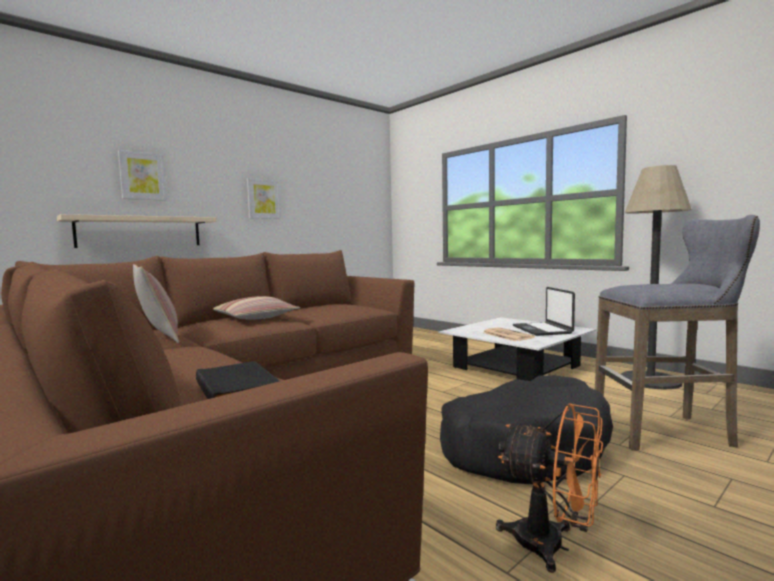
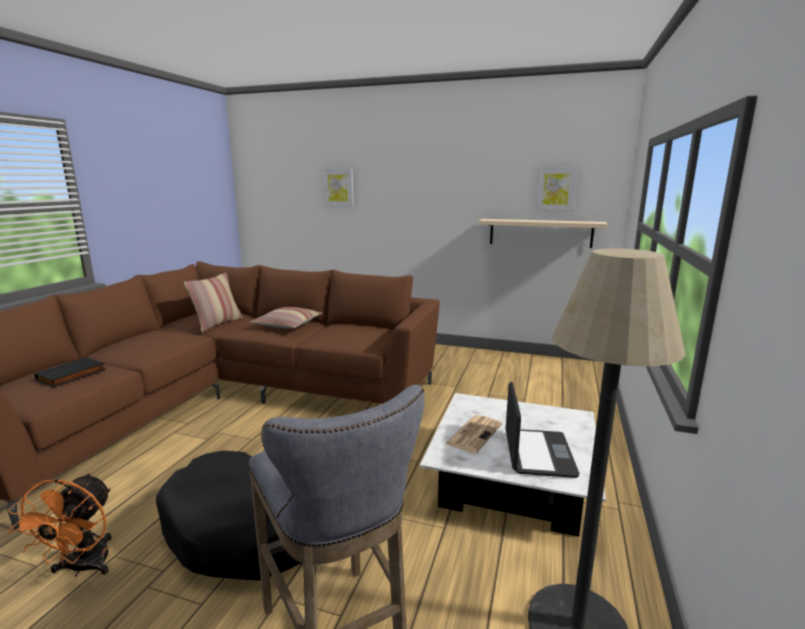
camera: 60 degrees right, 10 degrees up
beige shelf [57,214,217,248] -> beige shelf moved to [479,219,608,248]
picture [247,178,281,219] -> picture moved to [536,167,578,211]
laptop [513,287,575,336] -> laptop turned 135 degrees clockwise [506,382,580,478]

